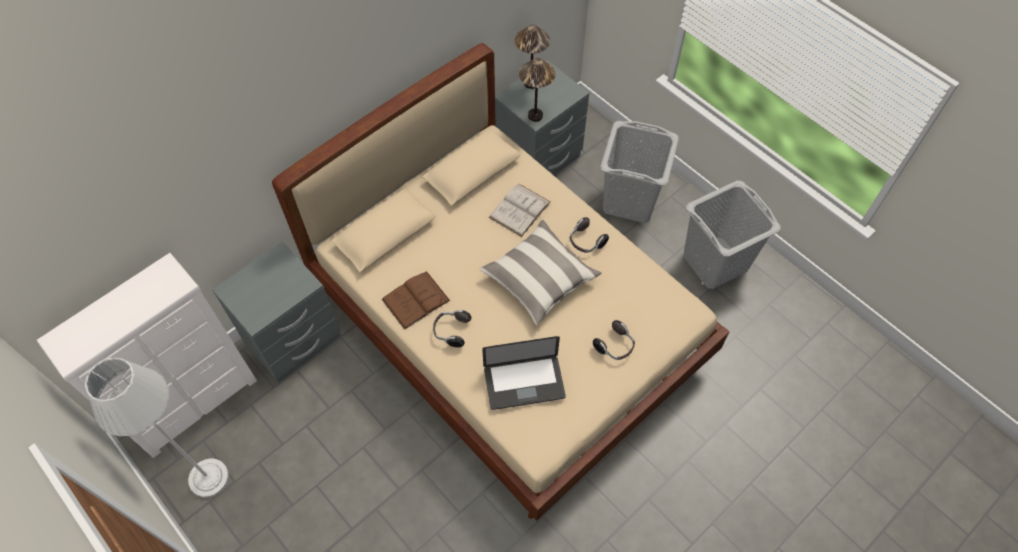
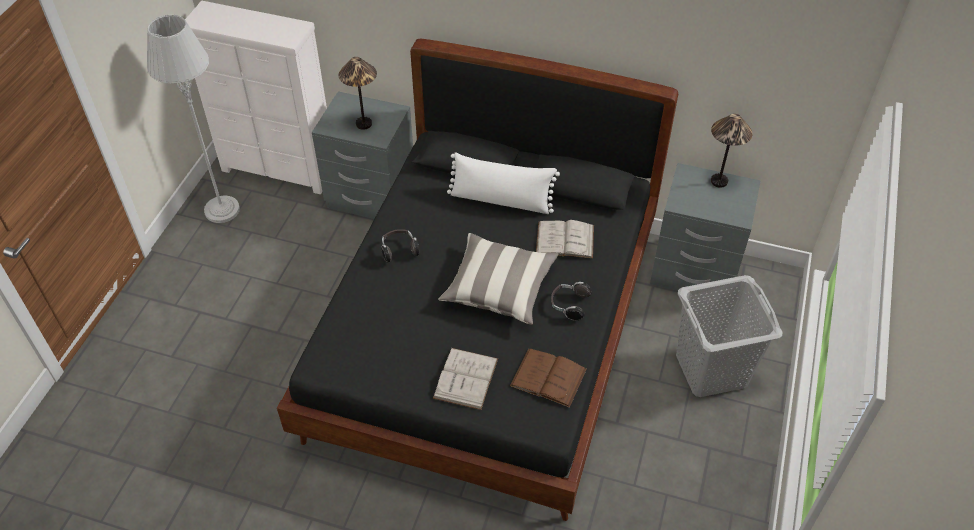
camera: 60 degrees right, 10 degrees down
beige bed [272,43,730,521] -> black bed [277,38,678,521]
brown book [381,271,450,330] -> brown book moved to [510,348,587,408]
laptop [482,336,566,410] -> none
table lamp [519,58,555,122] -> table lamp moved to [338,57,377,130]
headphones [593,320,635,360] -> white book [433,348,498,410]
grey laundry basket [683,181,781,289] -> none
none -> white pillow [447,152,560,214]

